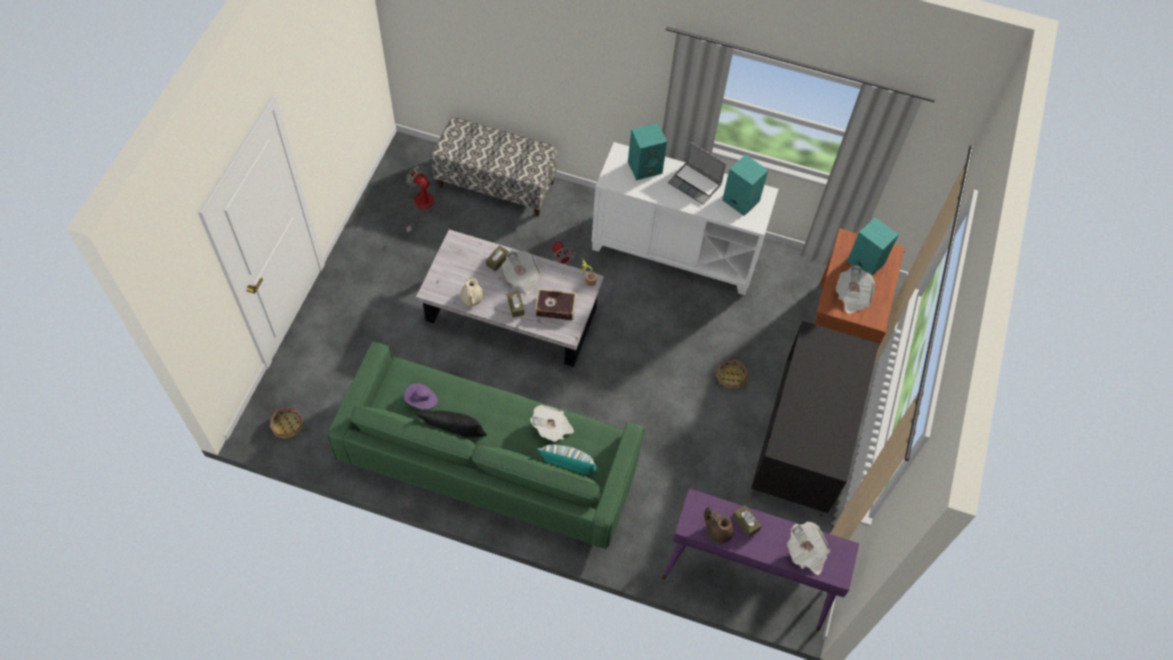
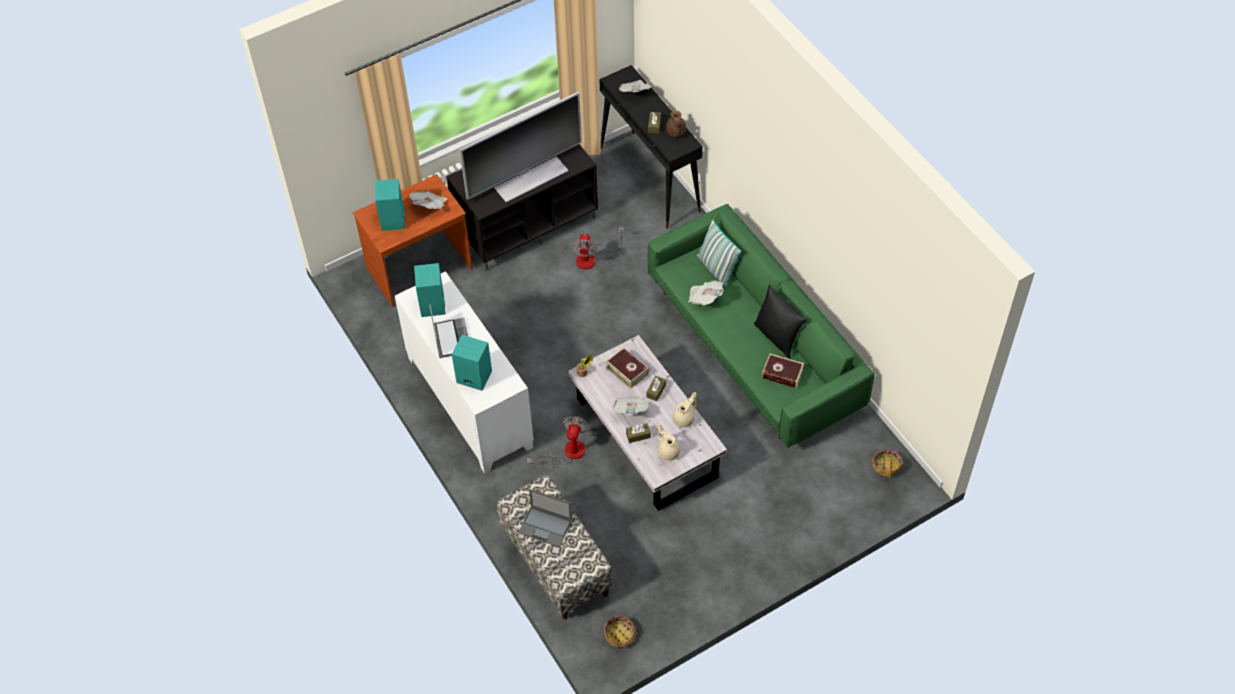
camera: 135 degrees left, 5 degrees down
purple hat [404,383,438,410] -> book [762,354,804,388]
fan [406,165,434,234] -> fan moved to [572,227,624,269]
purple console table [662,489,859,631] -> black console table [599,65,703,229]
basket [716,359,749,389] -> basket moved to [604,616,640,647]
none -> television [460,92,582,202]
none -> laptop [518,489,572,547]
none -> beige teapot [658,424,681,461]

